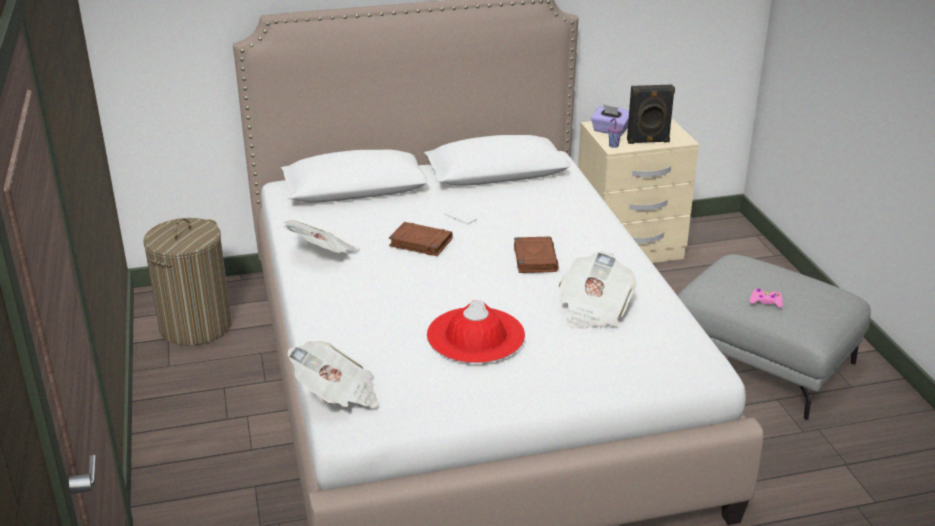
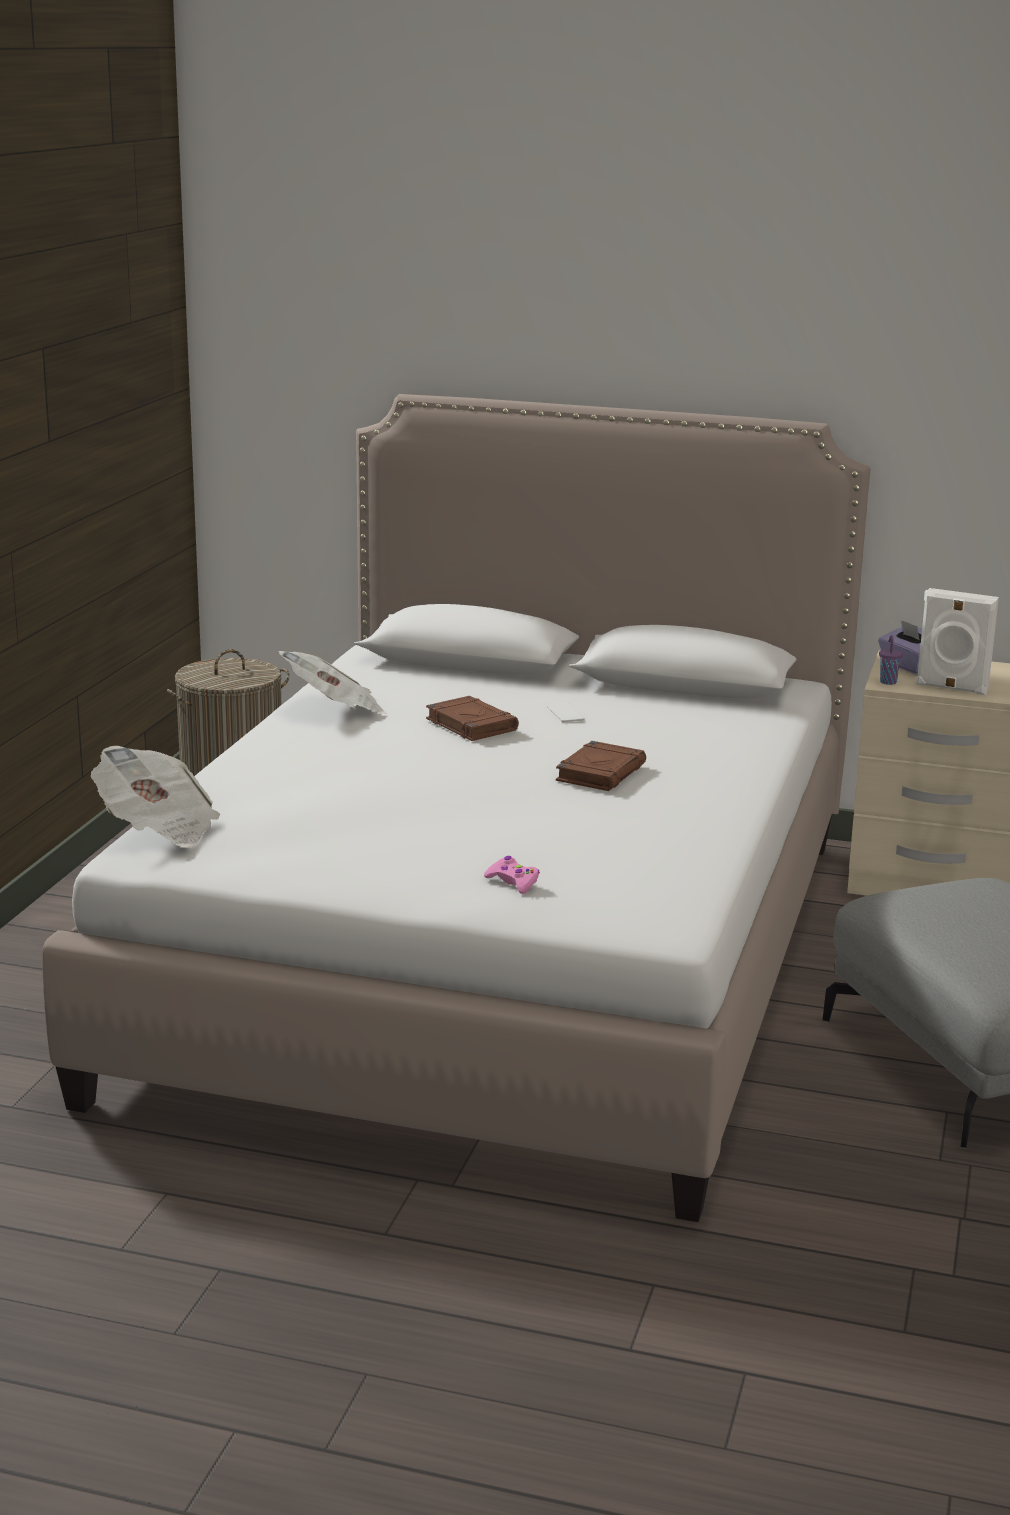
camera: 30 degrees right, 10 degrees down
red hat [427,301,525,363] -> none
newspaper [559,252,637,329] -> none
black speaker [627,84,675,144] -> white speaker [916,588,999,695]
pink game controller [750,289,783,308] -> pink game controller moved to [484,856,540,894]

